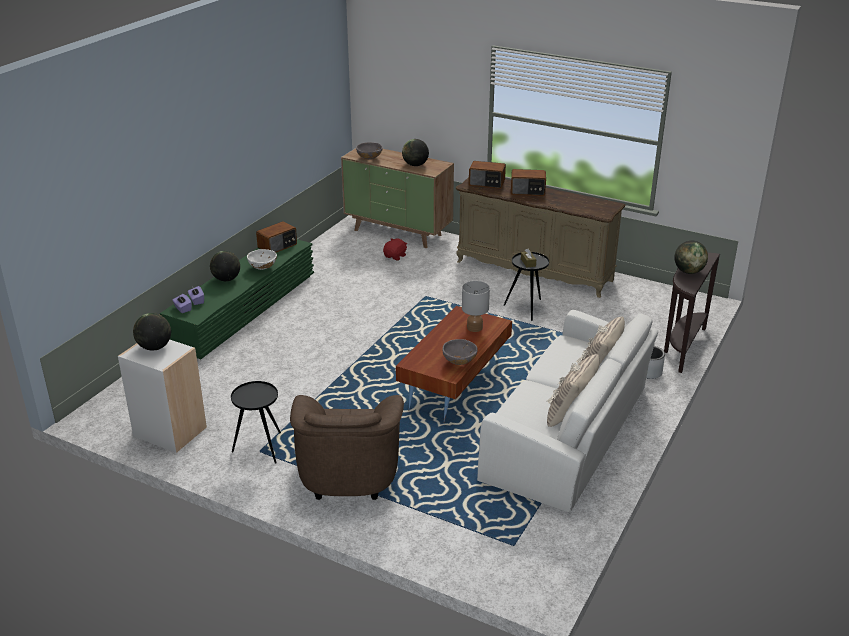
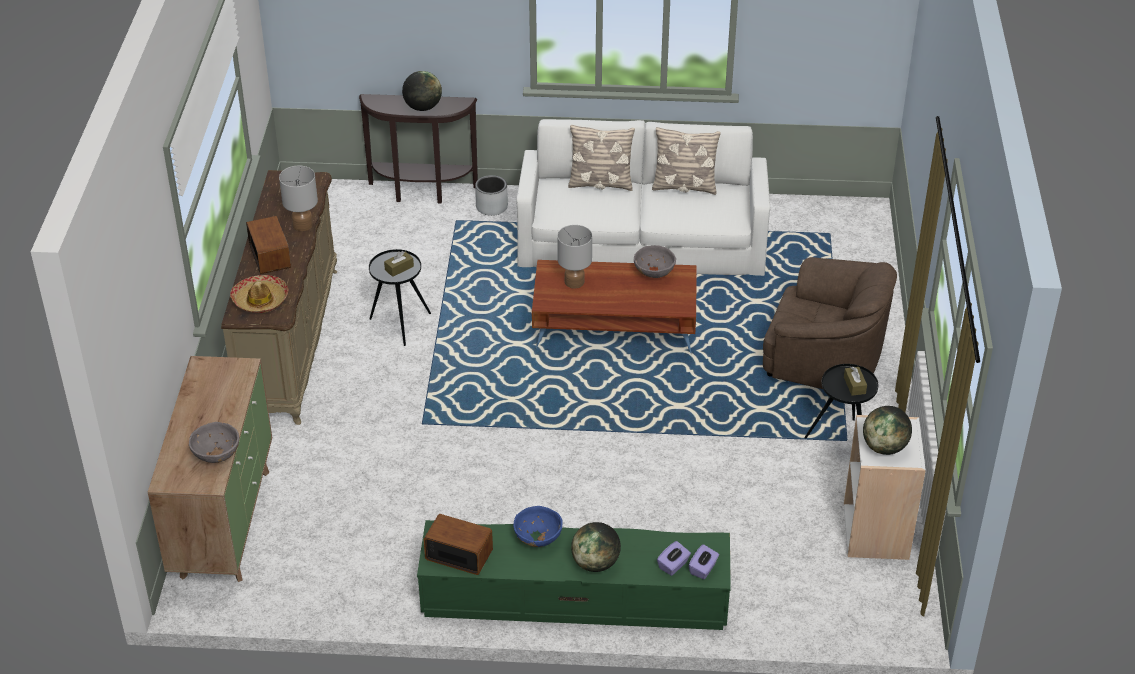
camera: 115 degrees left, 10 degrees up
white bowl [247,249,277,270] -> blue bowl [513,506,563,547]
brown armchair [290,395,404,500] -> brown armchair turned 45 degrees clockwise [763,257,897,389]
red plush toy [383,238,407,261] -> none
globe [402,139,429,166] -> none
radio [469,161,506,189] -> hat [230,275,288,313]
none -> grey table lamp [279,166,318,231]
none -> brown tissue box [844,367,867,396]

